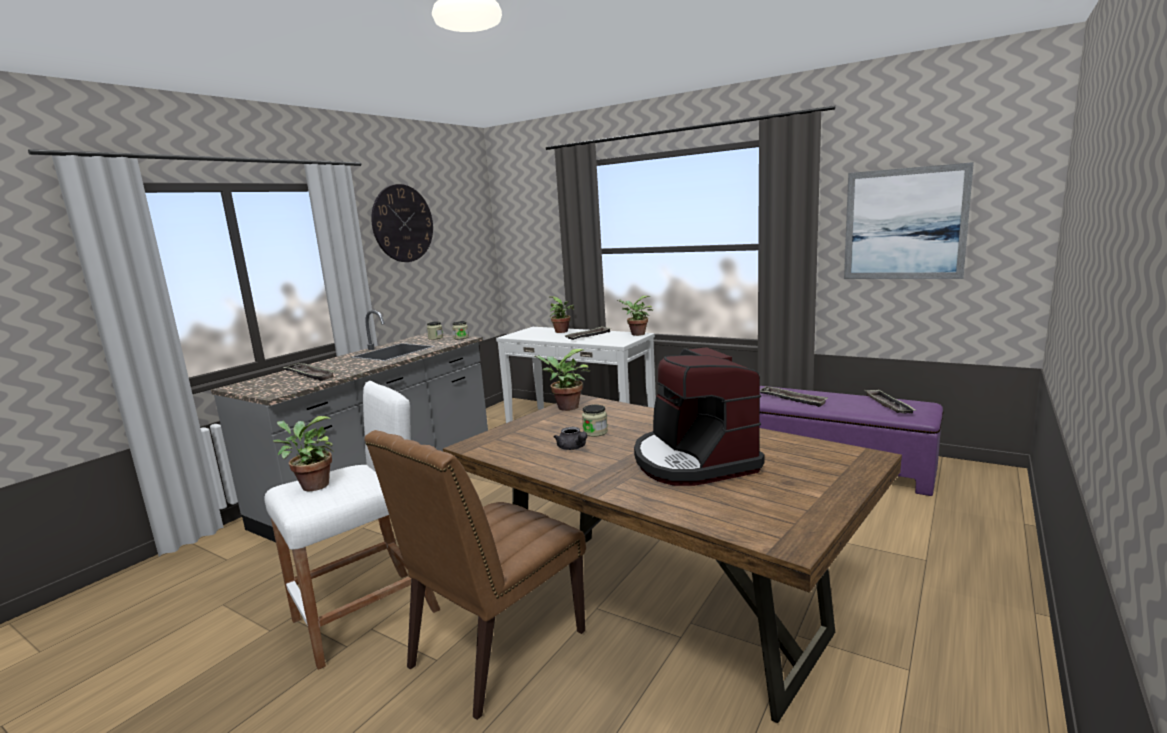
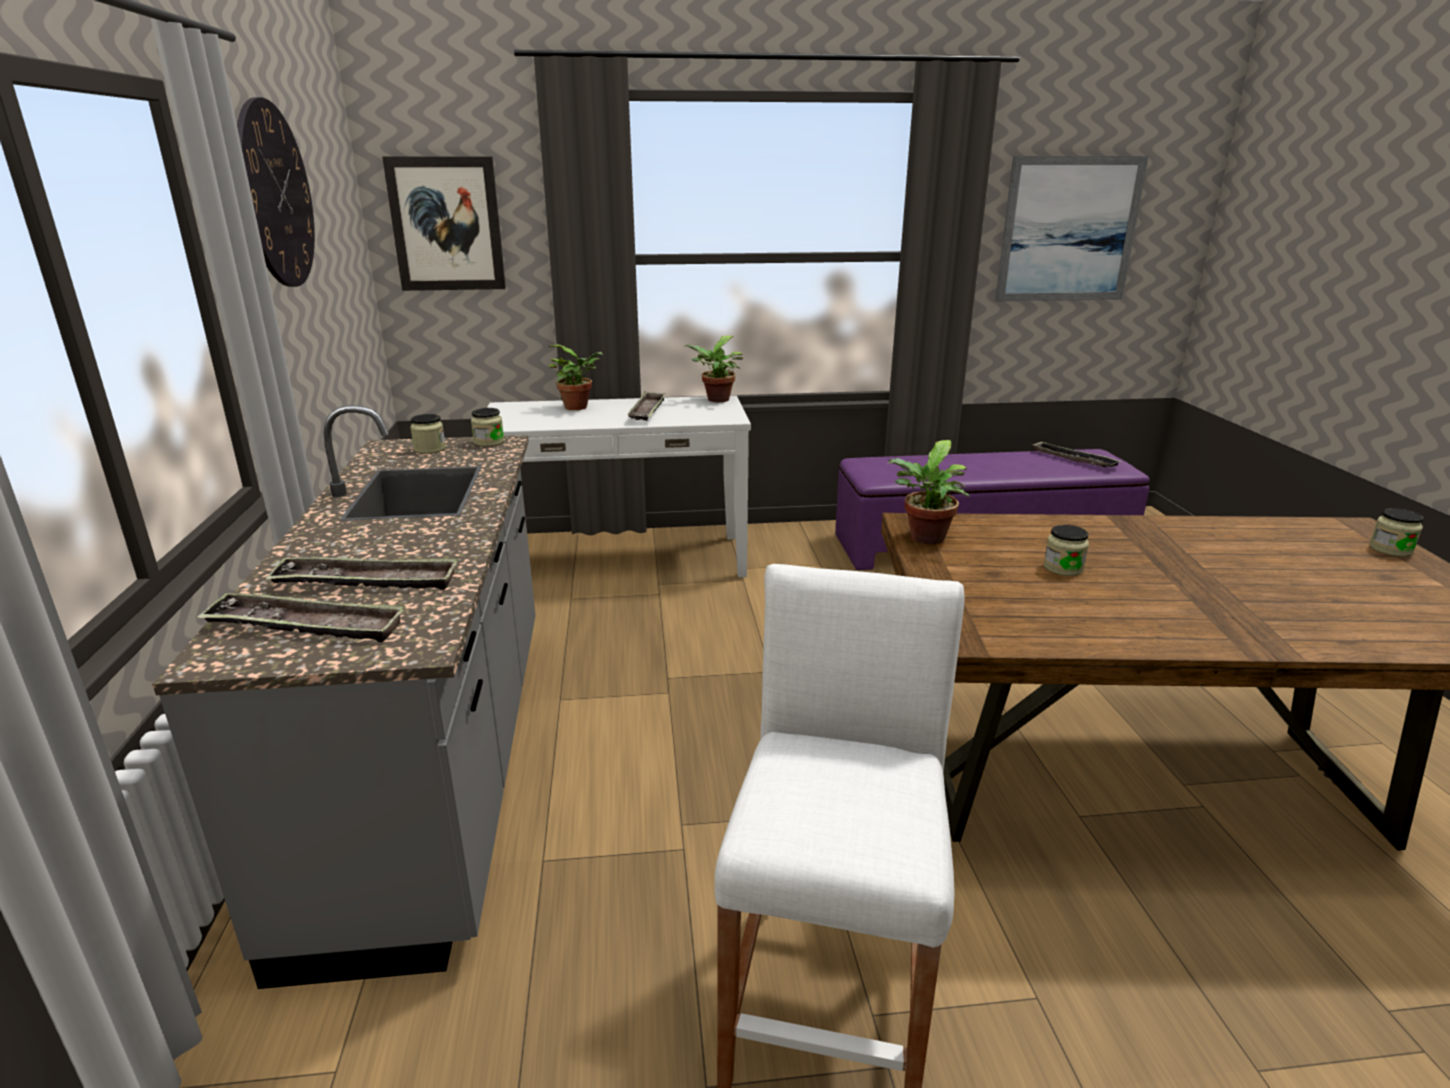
camera: 40 degrees left, 10 degrees up
potted plant [273,416,334,491] -> none
brown chair [364,430,586,720] -> none
grey teapot [554,427,587,450] -> none
coffee machine [634,347,765,486] -> none
tray [760,386,828,407] -> tray moved to [196,593,406,642]
none -> picture [382,157,506,291]
none -> jar [1369,508,1423,557]

